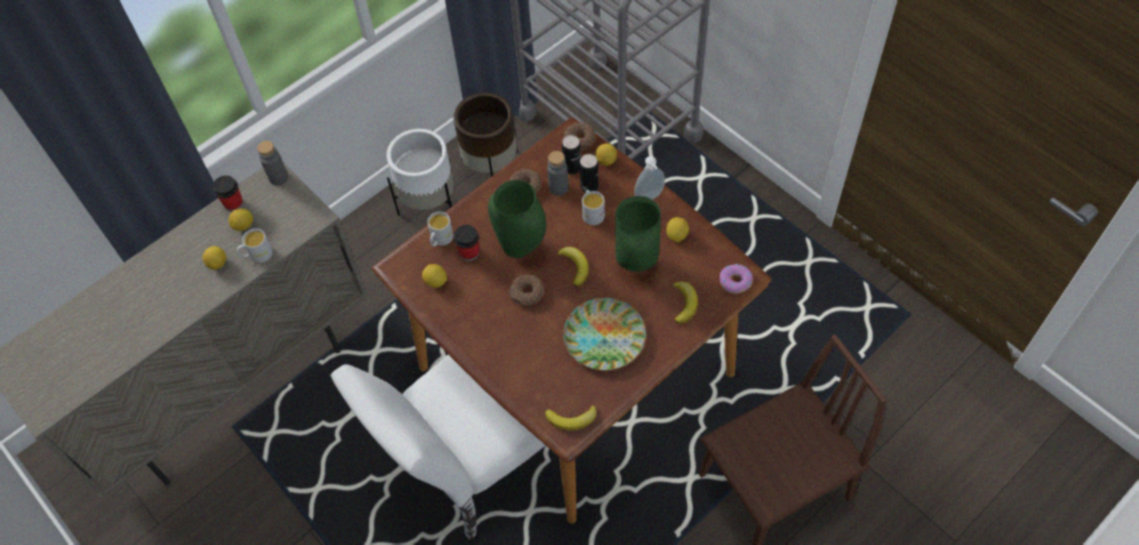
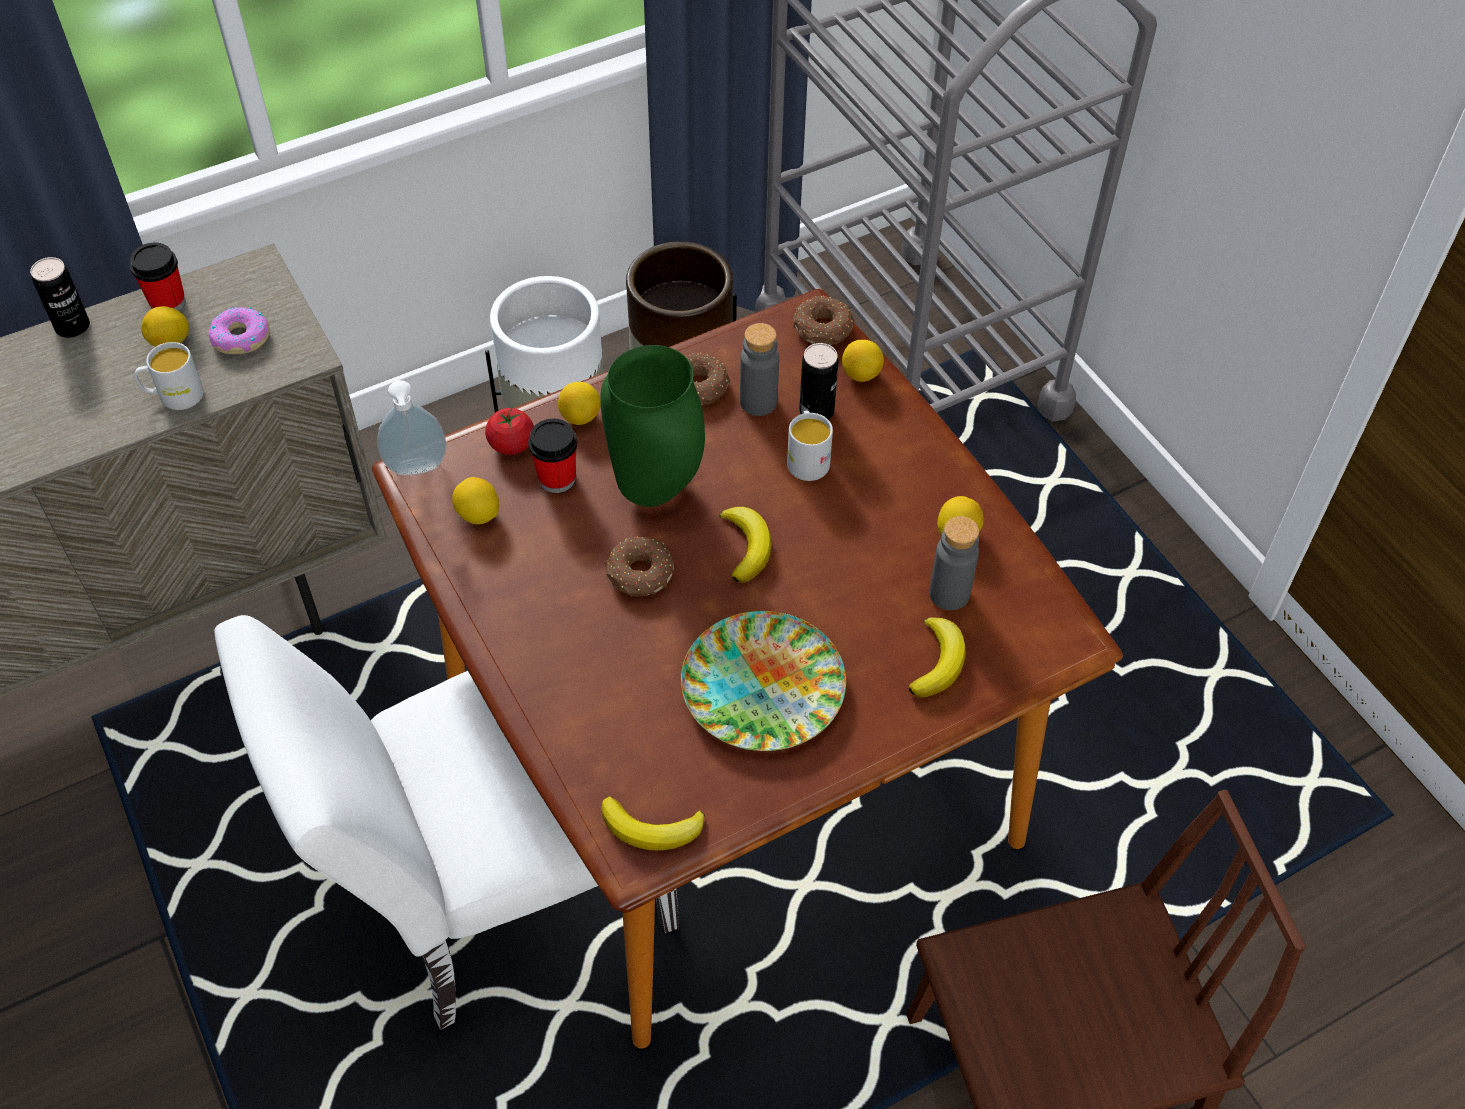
camera: 10 degrees right, 5 degrees down
lemon [203,246,226,270] -> lemon moved to [558,382,601,425]
grey bottle [257,140,288,186] -> grey bottle moved to [929,516,979,610]
white mug [427,212,453,247] -> tomato [485,407,534,455]
can [562,135,581,174] -> can moved to [30,257,90,338]
green vase [615,196,661,272] -> none
soap dispenser [635,156,665,200] -> soap dispenser moved to [377,380,446,476]
donut [720,264,753,294] -> donut moved to [208,307,270,354]

